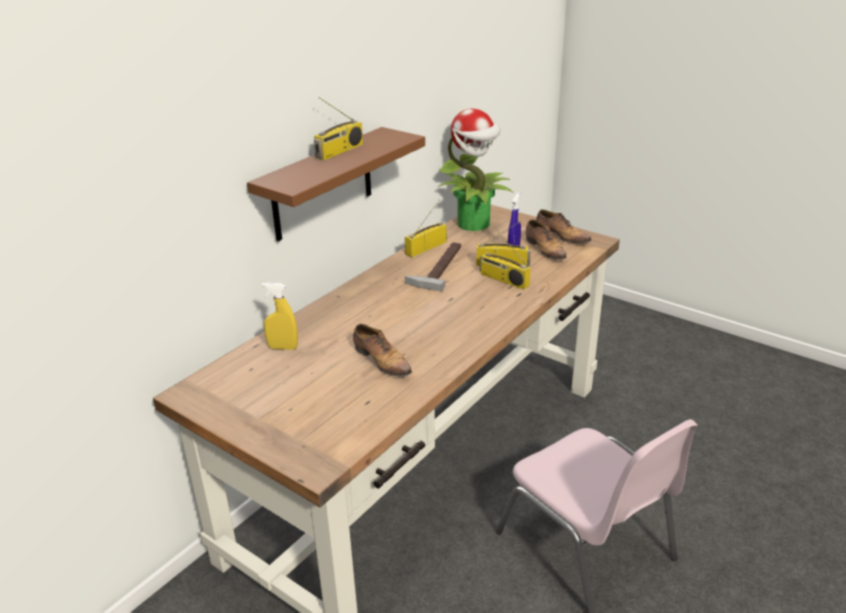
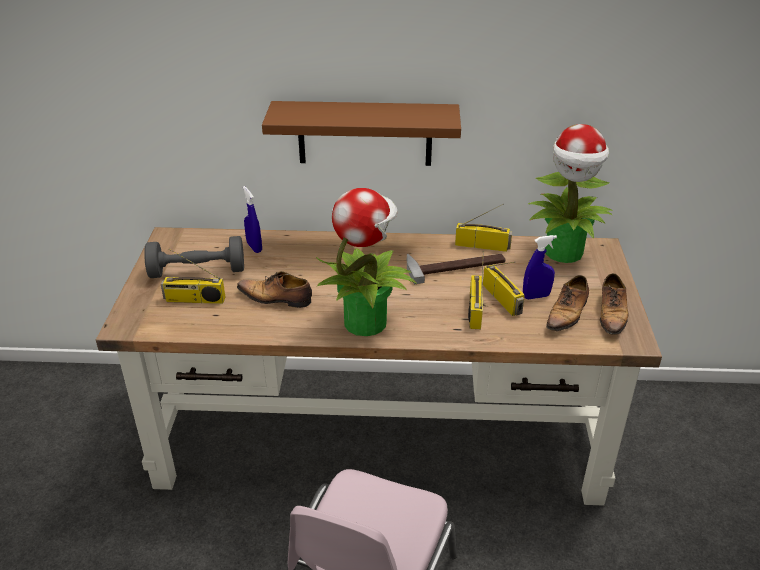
camera: 55 degrees right, 5 degrees up
yellow spray bottle [262,283,298,350] -> blue spray bottle [243,186,262,253]
radio [314,97,363,160] -> radio moved to [161,249,225,304]
shoe [353,324,412,378] -> shoe turned 90 degrees clockwise [237,271,312,308]
none -> grey dumbbell [144,236,244,278]
none -> potted plant [315,188,417,336]

